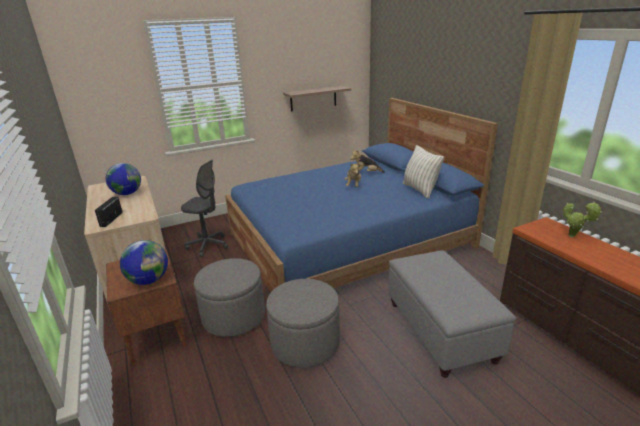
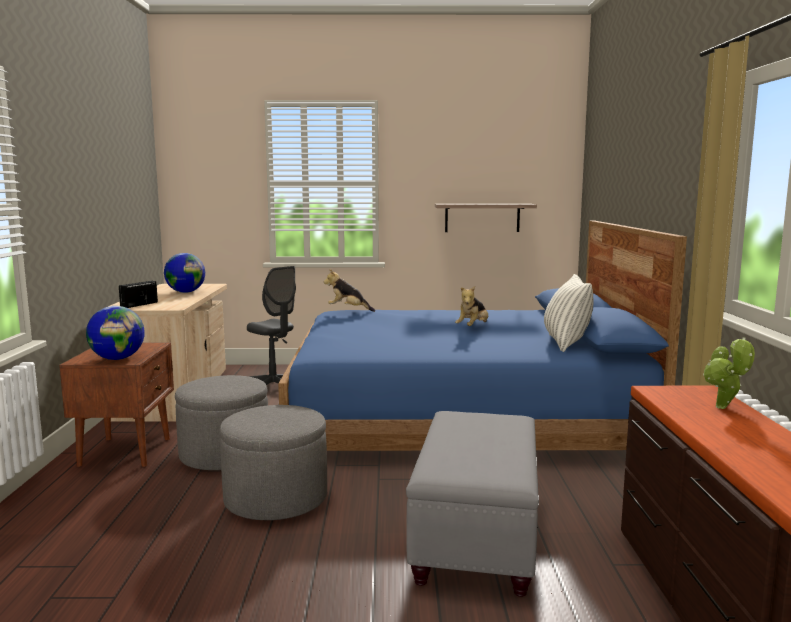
camera: 25 degrees right, 15 degrees down
plush toy [350,149,385,173] -> plush toy moved to [324,269,375,312]

